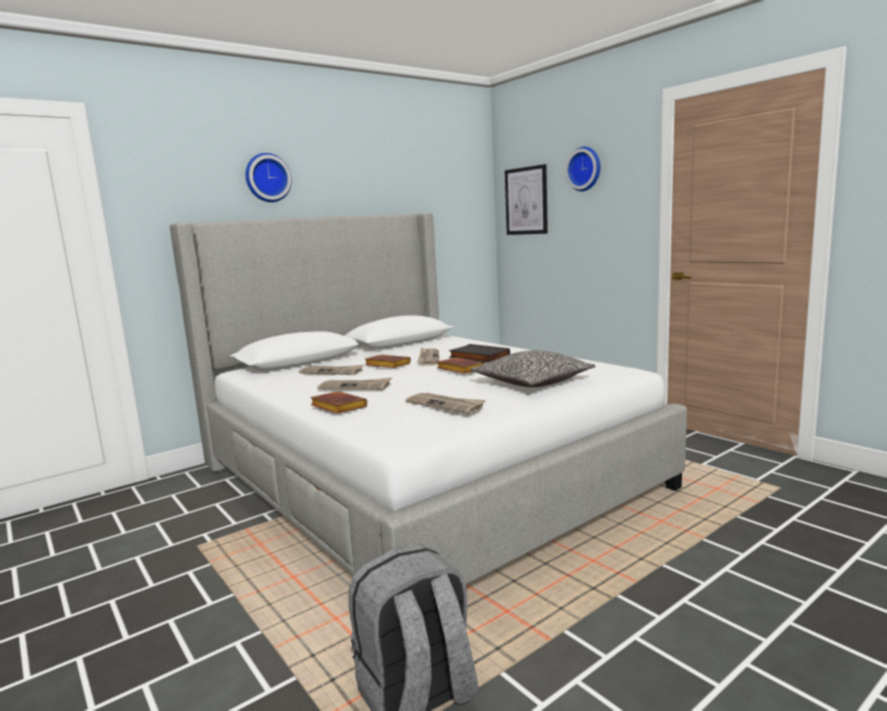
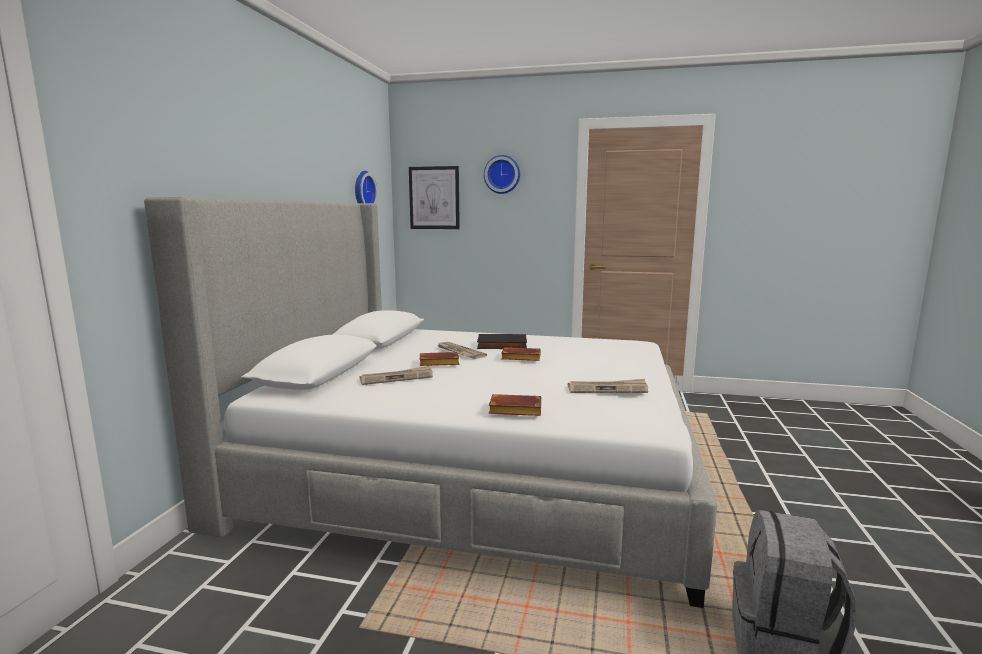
camera: 40 degrees left, 0 degrees up
wall clock [245,153,292,202] -> wall clock moved to [355,171,378,204]
newspaper [317,378,392,390] -> none
pillow [471,350,596,387] -> none

